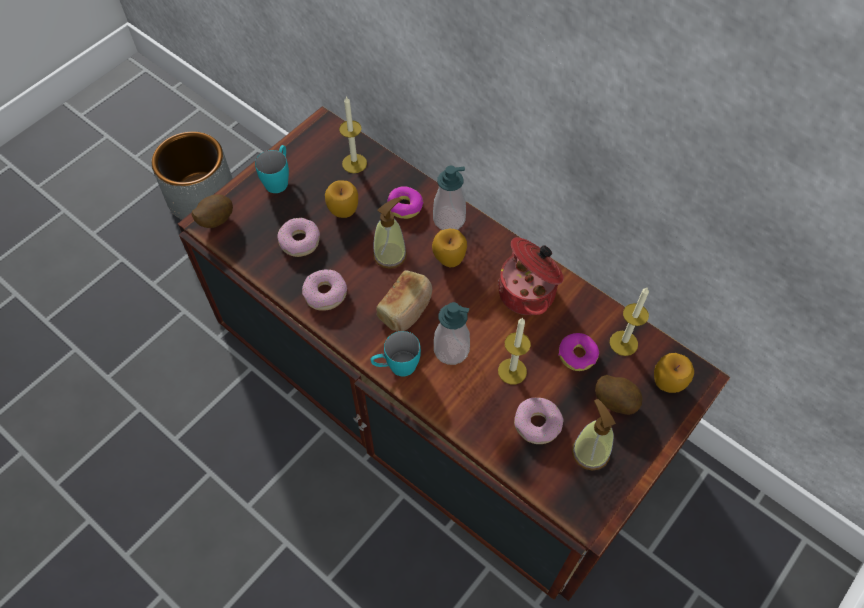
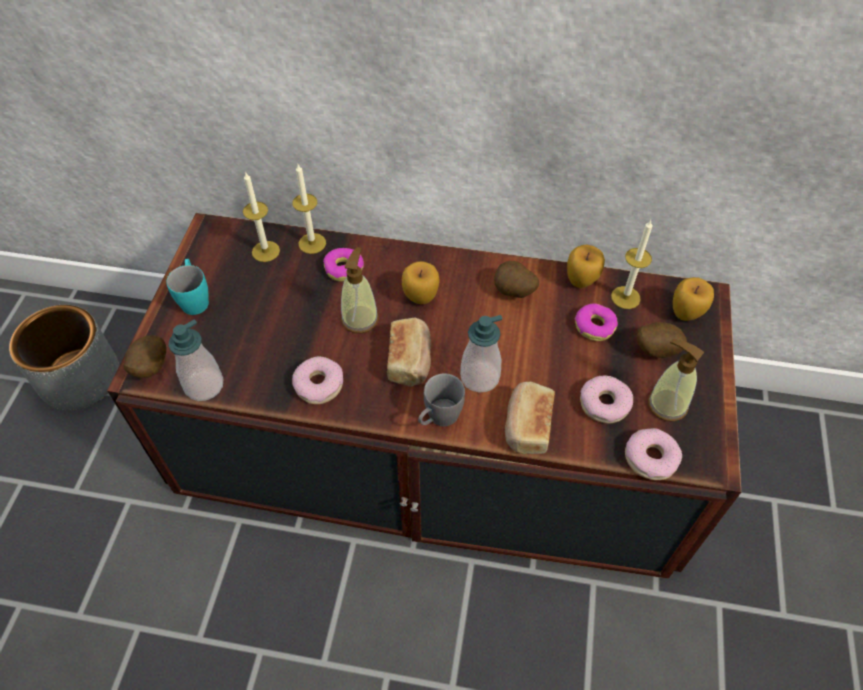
camera: 30 degrees left, 5 degrees down
donut [278,218,320,257] -> donut moved to [625,428,682,480]
apple [325,180,358,218] -> apple moved to [567,245,605,288]
turquoise mug [370,331,421,376] -> grey mug [418,373,465,426]
soap dispenser [433,166,466,230] -> soap dispenser moved to [168,320,224,401]
cooking pot [497,237,564,315] -> potato [494,261,539,298]
candle [498,317,531,384] -> candle moved to [292,164,326,254]
none -> bread [505,381,555,454]

